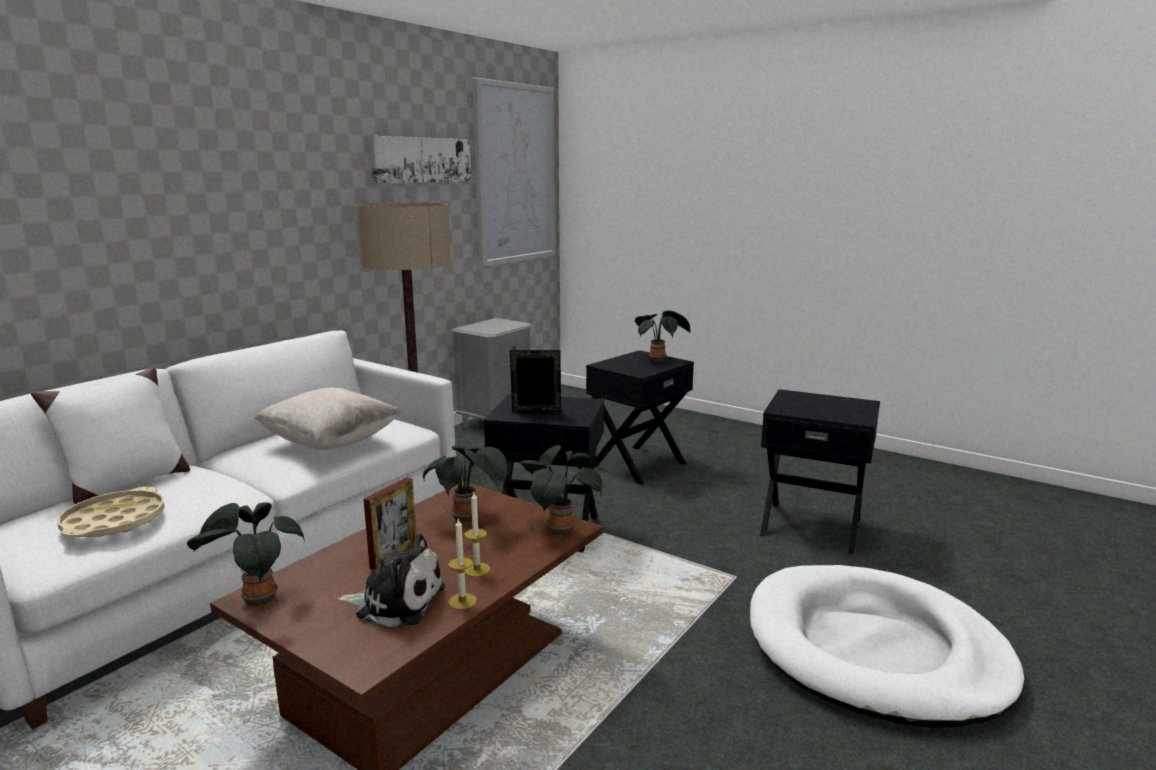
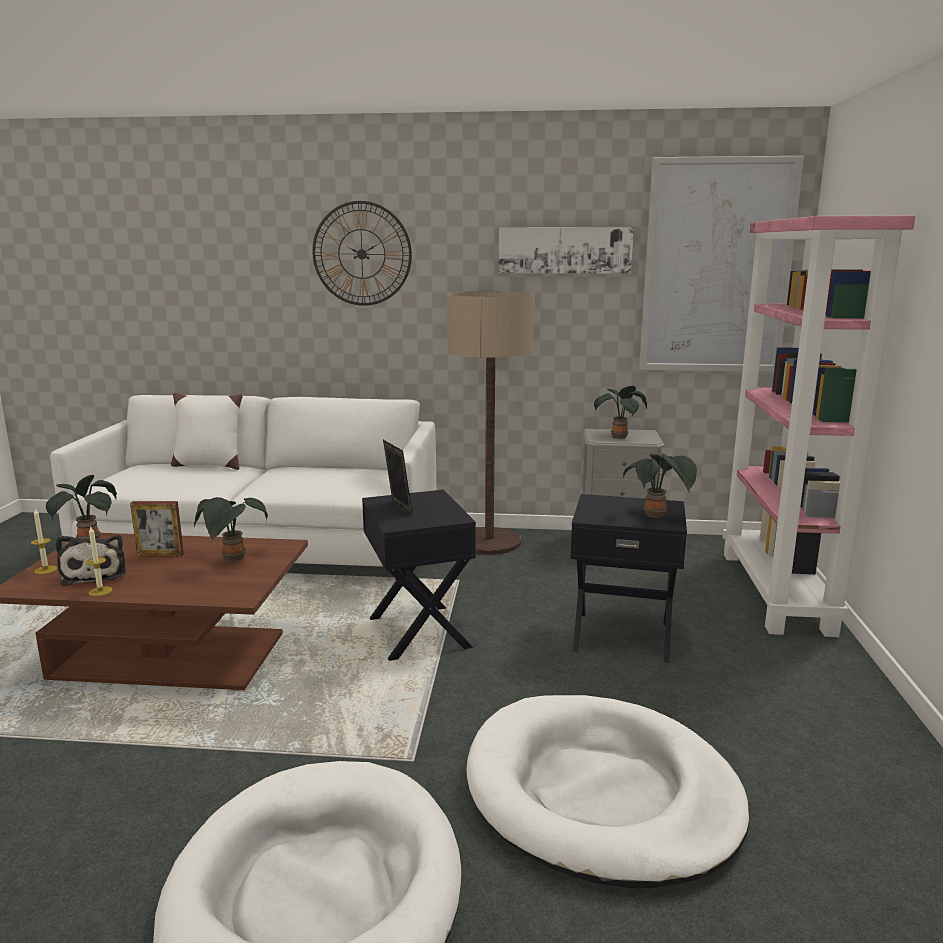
camera: 60 degrees right, 0 degrees up
beige tray [57,487,165,537] -> none
beige pillow [254,388,401,450] -> none
candle [464,493,490,577] -> candle moved to [31,509,57,574]
potted plant [519,445,602,537] -> potted plant moved to [594,386,647,438]
black side table [760,389,880,554] -> white dog bed [466,695,750,888]
none -> wall clock [312,201,412,306]
none -> pink bookcase [722,216,915,637]

